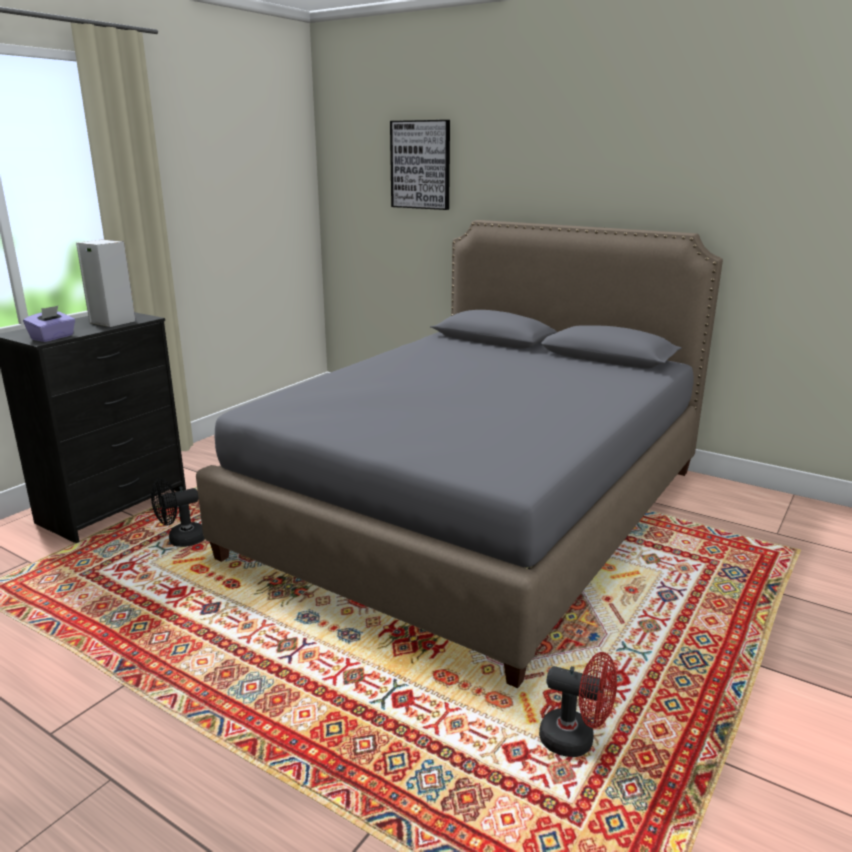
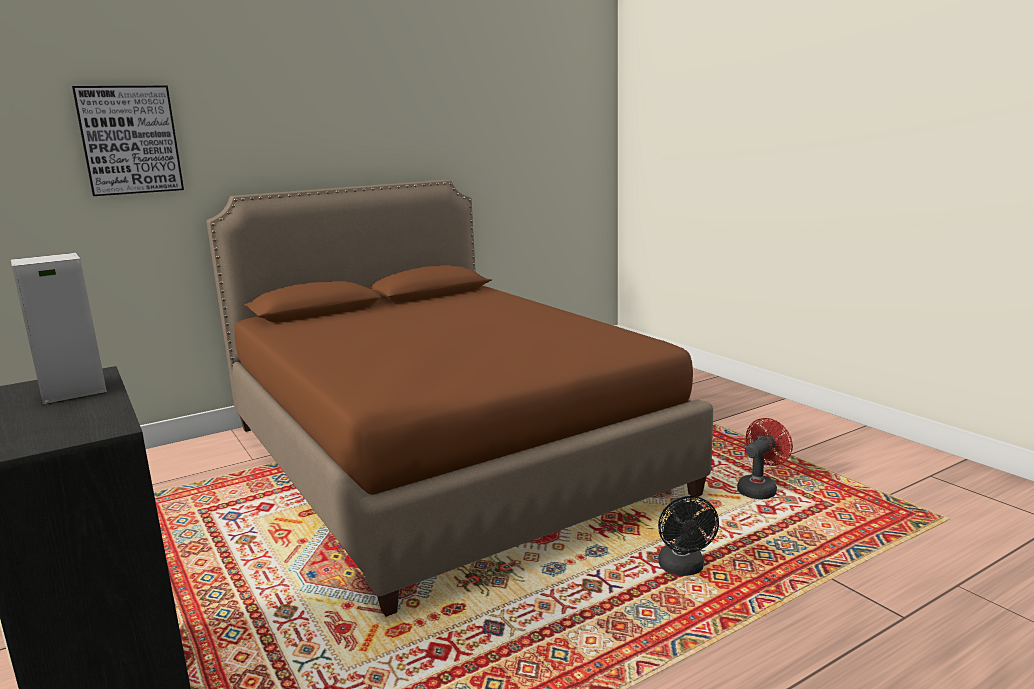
camera: 65 degrees left, 5 degrees down
purple tissue box [23,306,75,342] -> none
black fan [151,478,205,547] -> black fan moved to [658,496,719,576]
grey bed [196,220,723,688] -> brown bed [206,180,713,617]

